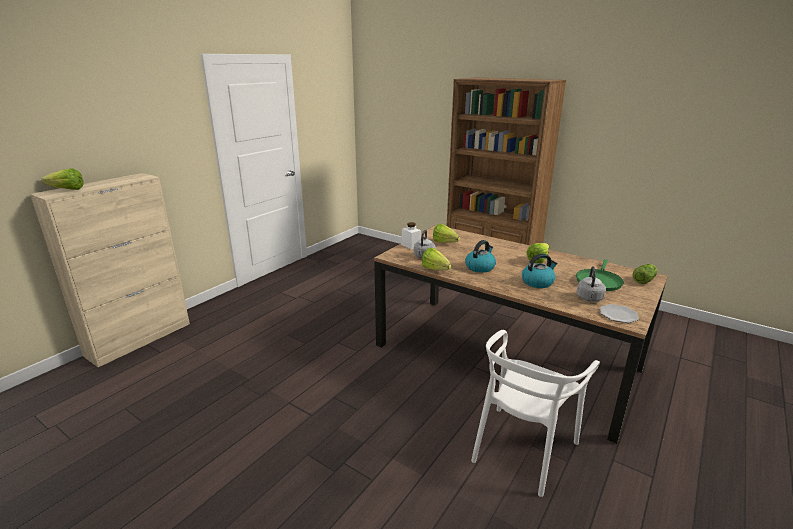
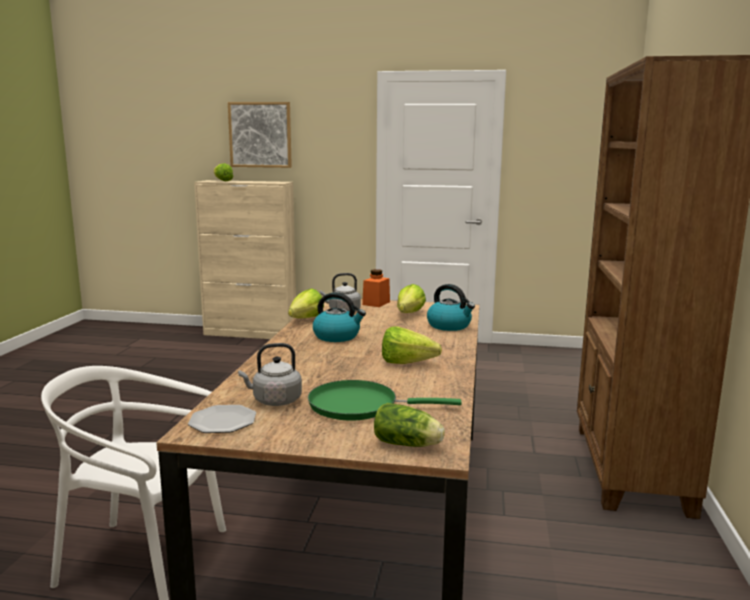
camera: 65 degrees right, 10 degrees down
white jar [401,222,421,249] -> orange jar [362,269,390,307]
kettle [522,254,558,288] -> kettle moved to [427,284,475,331]
none -> picture [228,102,292,168]

